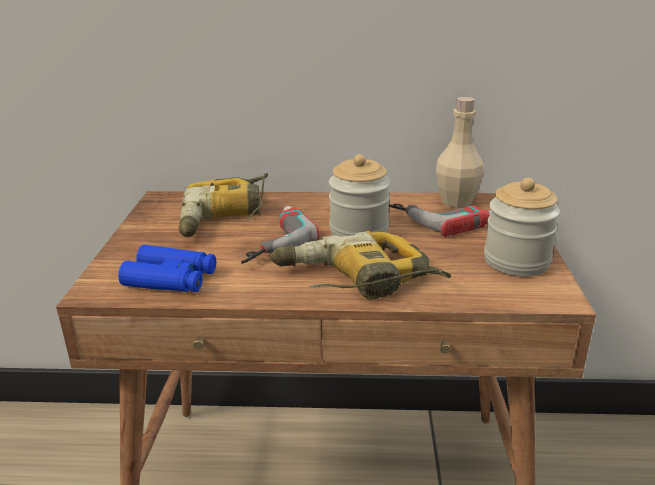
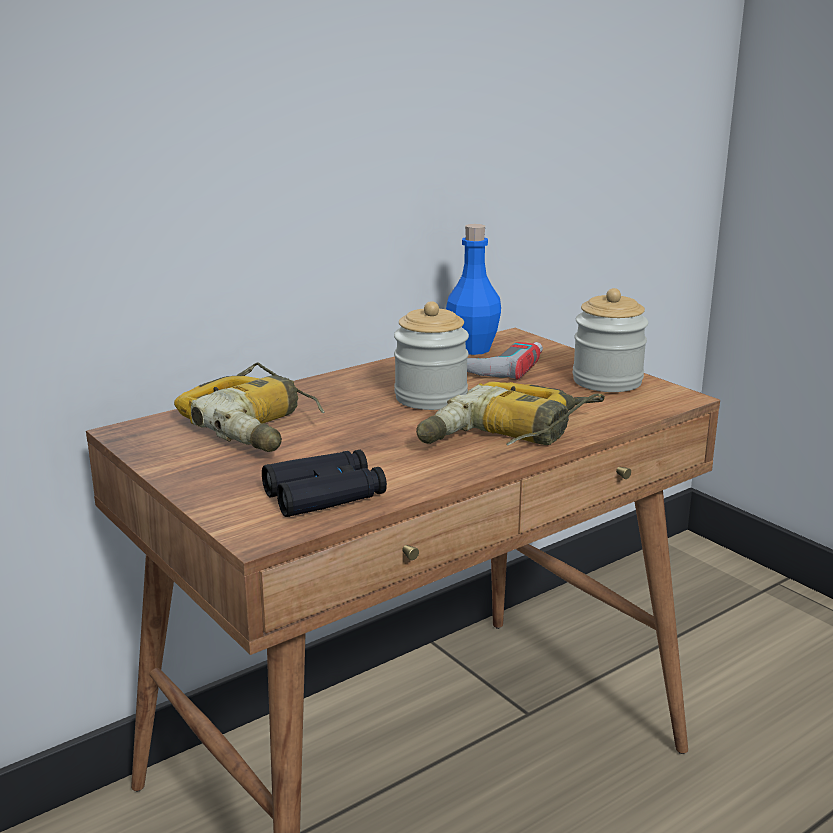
camera: 40 degrees left, 5 degrees down
blue binoculars [118,245,216,292] -> black binoculars [262,450,387,517]
power drill [241,206,319,264] -> none
beige bottle [436,97,484,208] -> blue bottle [446,224,501,355]

